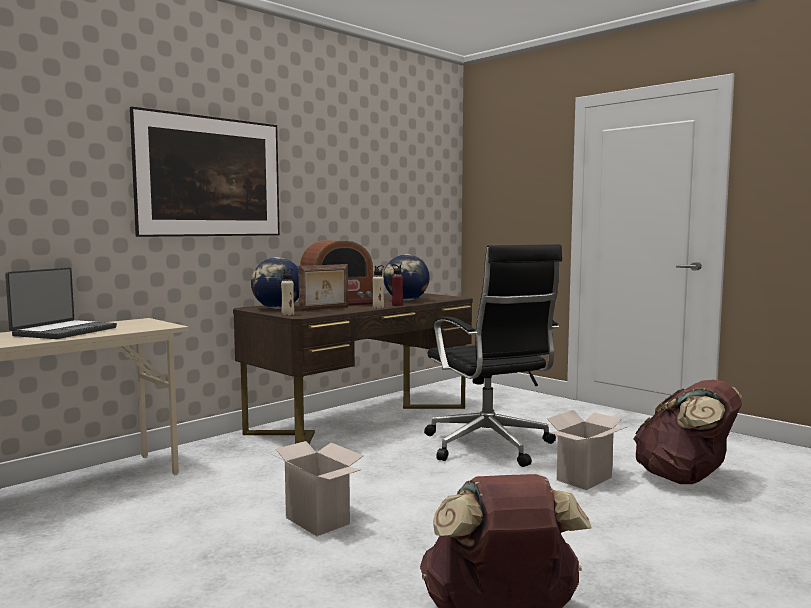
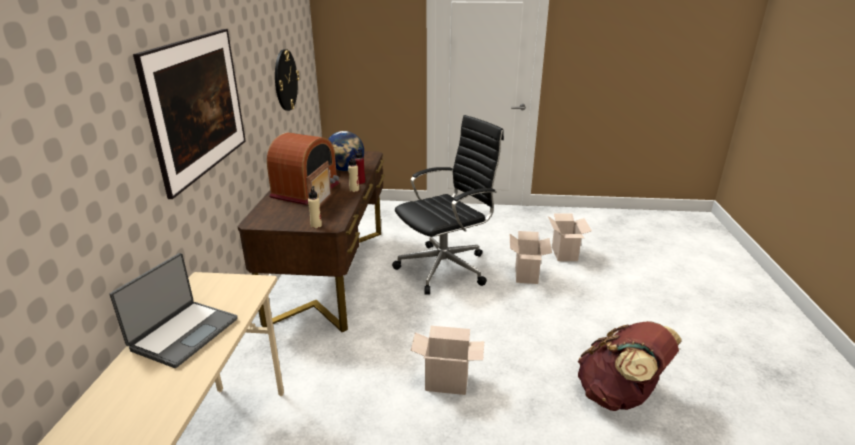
camera: 40 degrees left, 20 degrees up
laptop [5,267,117,339] -> laptop turned 45 degrees clockwise [110,253,238,368]
globe [251,257,299,309] -> none
black office chair [424,244,562,467] -> black office chair turned 60 degrees counterclockwise [392,115,504,295]
brown backpack [634,380,742,484] -> cardboard box [548,213,592,261]
none -> wall clock [275,49,299,111]

